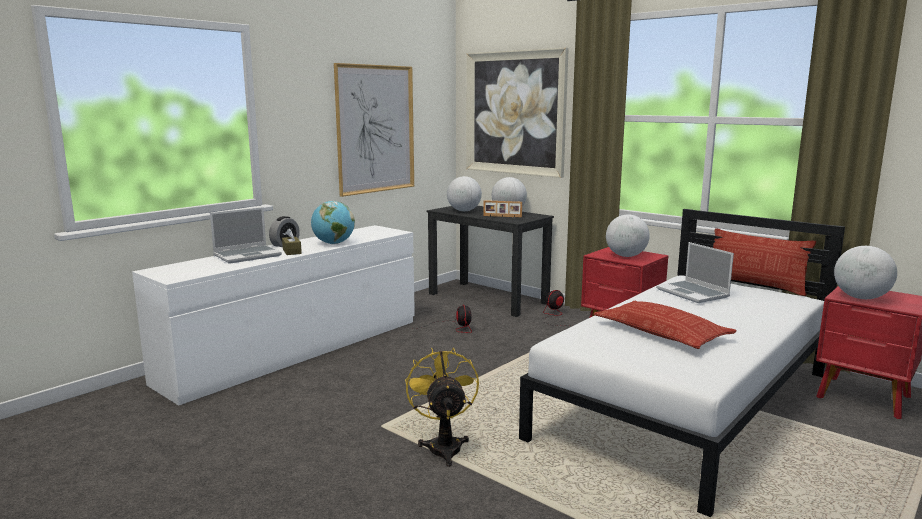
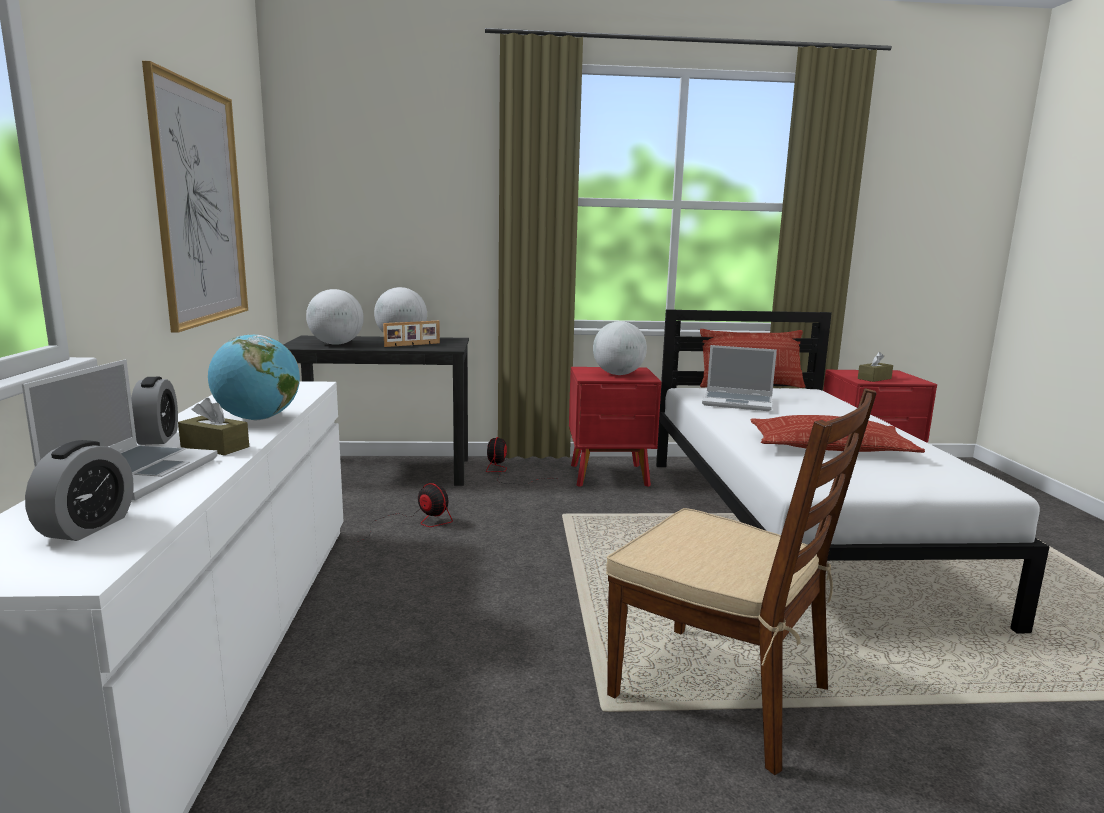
camera: 45 degrees left, 0 degrees up
yellow fan [405,347,479,467] -> brown chair [606,388,877,775]
picture [466,48,569,178] -> none
globe [834,246,897,299] -> brown tissue box [858,352,893,382]
none -> alarm clock [25,440,134,541]

